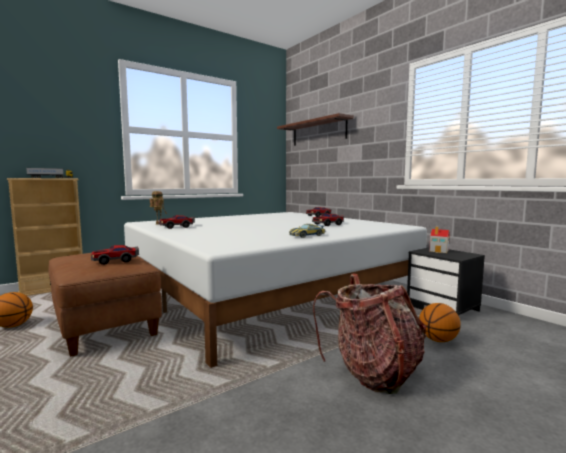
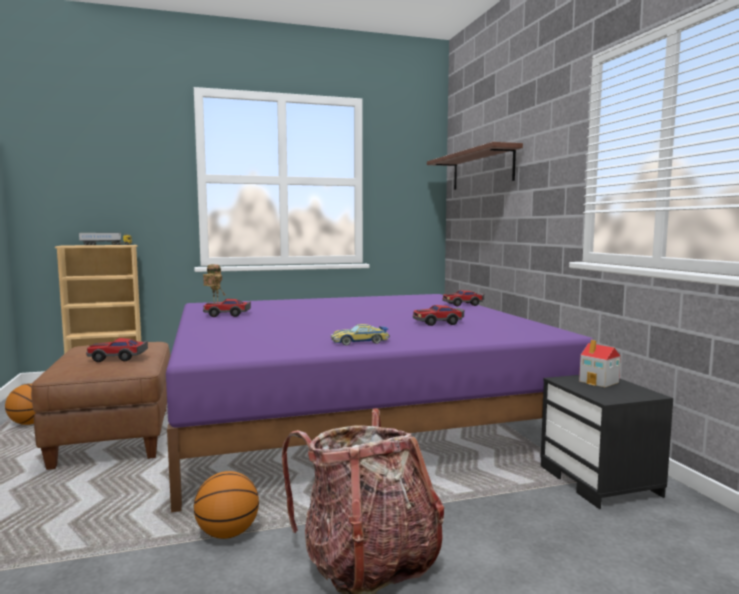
camera: 20 degrees right, 0 degrees up
white bed [124,212,427,368] -> purple bed [166,294,594,513]
basketball [419,303,461,342] -> basketball moved to [194,471,259,539]

